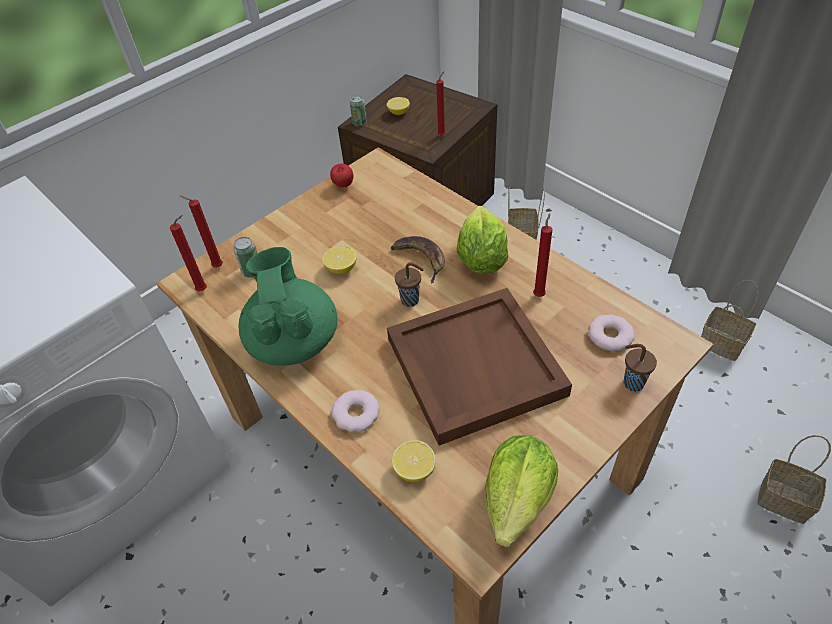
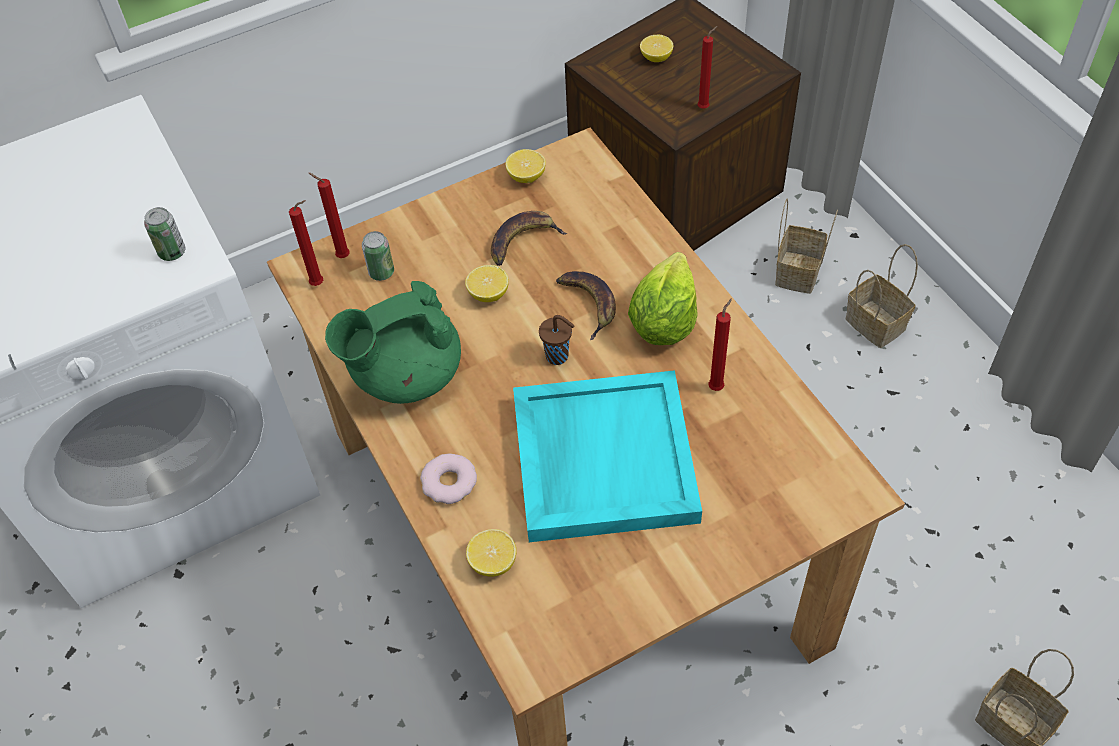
camera: 15 degrees right, 5 degrees up
green teapot [239,247,338,366] -> green teapot turned 120 degrees counterclockwise [325,281,461,404]
apple [330,164,353,188] -> lemon [506,149,546,183]
can [350,96,367,126] -> can moved to [144,207,186,261]
brown tray [387,288,572,446] -> turquoise tray [513,370,702,542]
lettuce [485,435,558,547] -> none
donut [589,315,635,351] -> none
brown cup [624,344,657,391] -> none
basket [701,280,759,361] -> basket moved to [846,244,918,348]
none -> banana [491,211,567,266]

